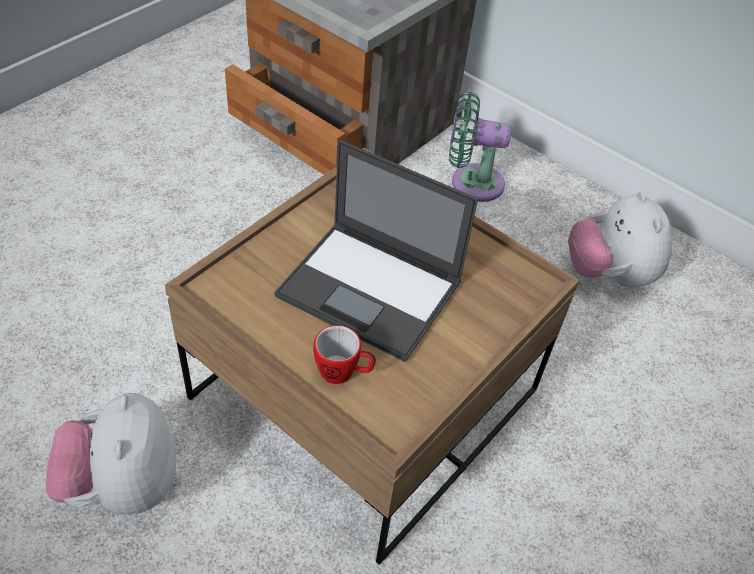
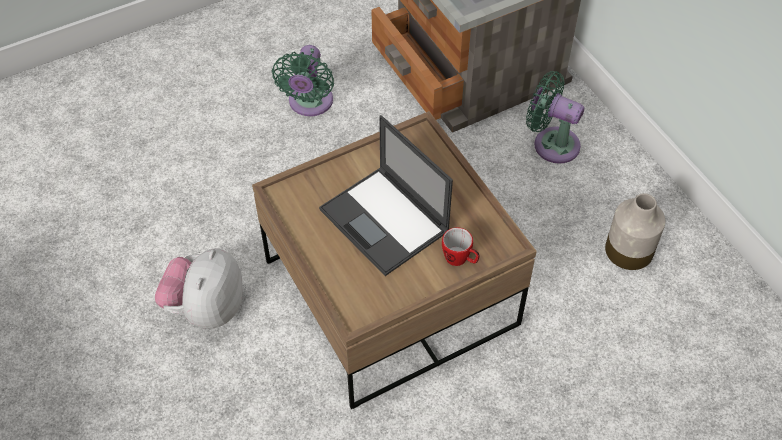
camera: 25 degrees right, 5 degrees up
mug [313,325,376,384] -> mug moved to [442,227,480,266]
plush toy [568,191,672,287] -> beige vase [605,193,665,270]
none -> green fan [272,45,334,116]

